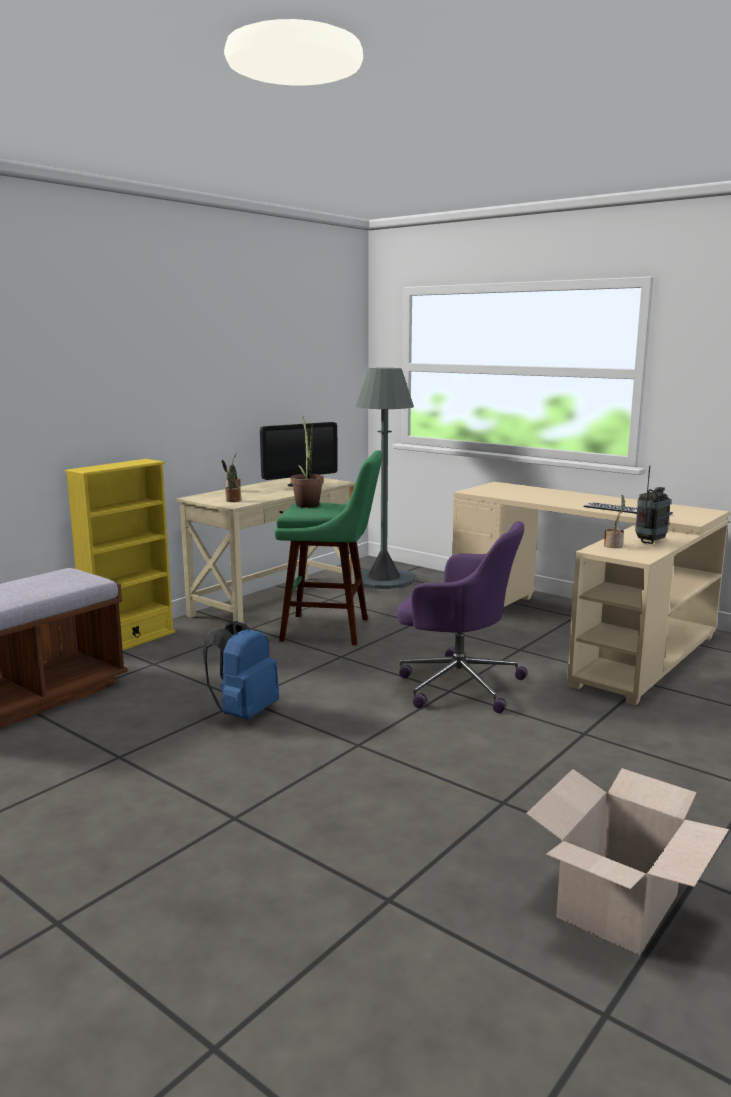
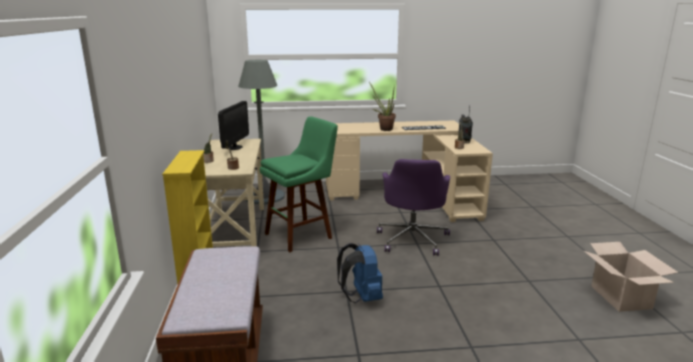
camera: 45 degrees left, 5 degrees up
potted plant [291,415,324,508] -> potted plant moved to [369,82,396,131]
purple office chair [397,521,527,713] -> purple office chair turned 120 degrees clockwise [377,159,450,256]

